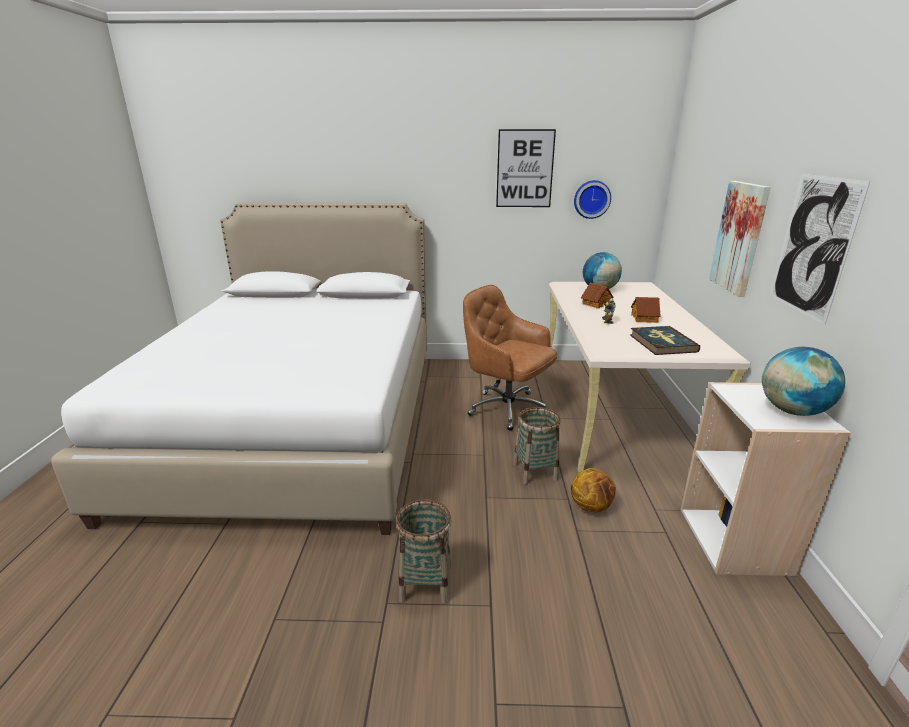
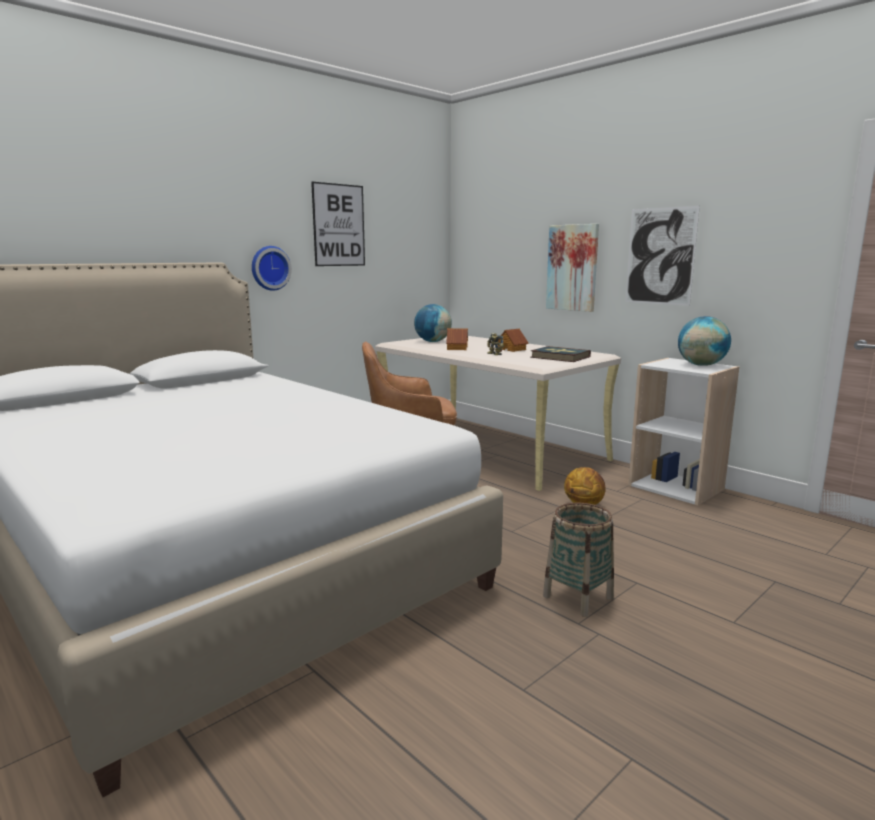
camera: 45 degrees left, 10 degrees down
basket [513,407,560,485] -> none
wall clock [574,180,611,219] -> wall clock moved to [252,246,292,291]

